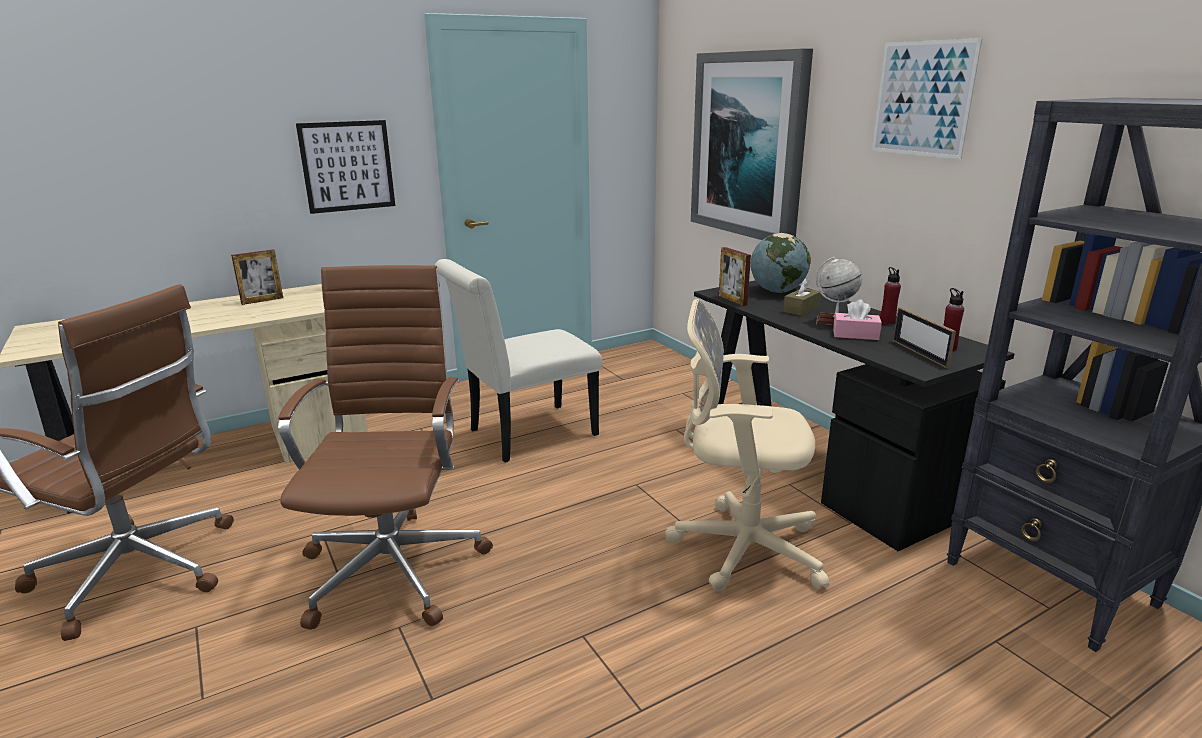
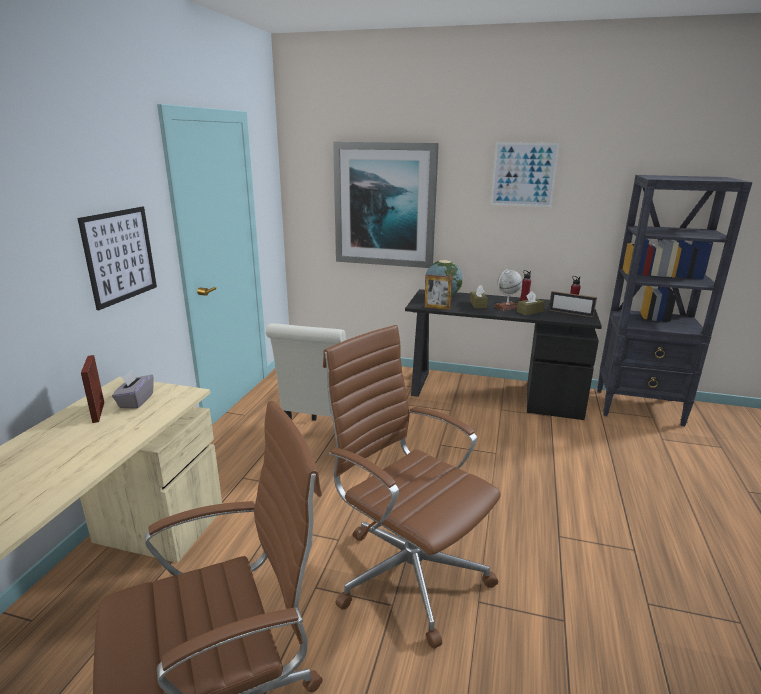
camera: 45 degrees left, 0 degrees up
picture frame [231,249,283,305] -> picture frame turned 150 degrees clockwise [81,355,104,423]
beige office chair [665,299,829,592] -> none
pink tissue box [833,300,882,340] -> brown tissue box [517,291,545,315]
none -> grey tissue box [112,370,154,409]

